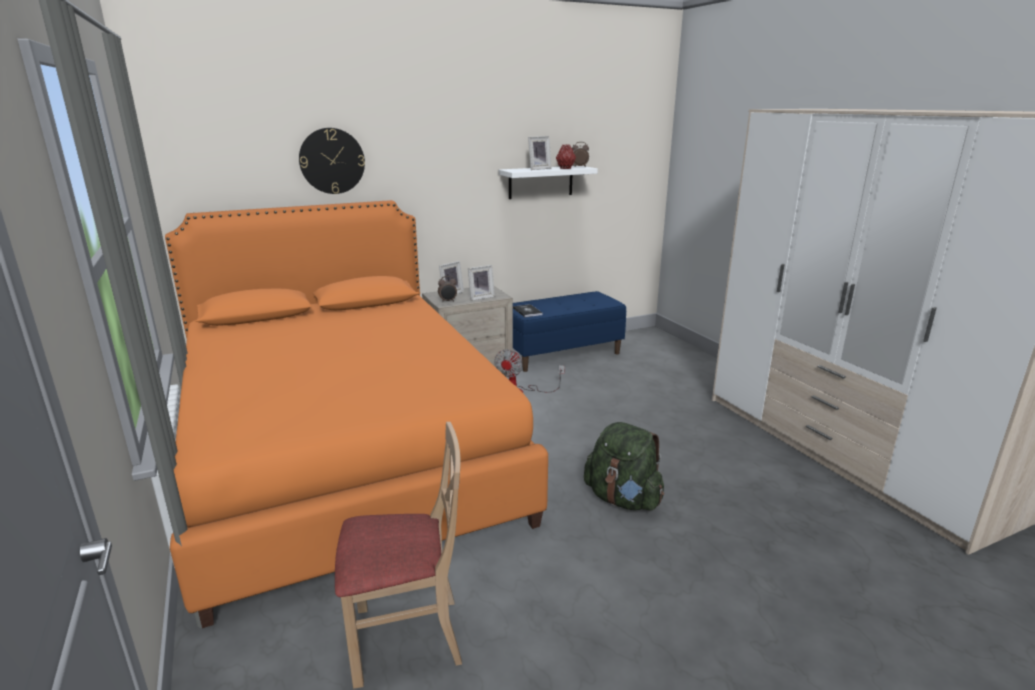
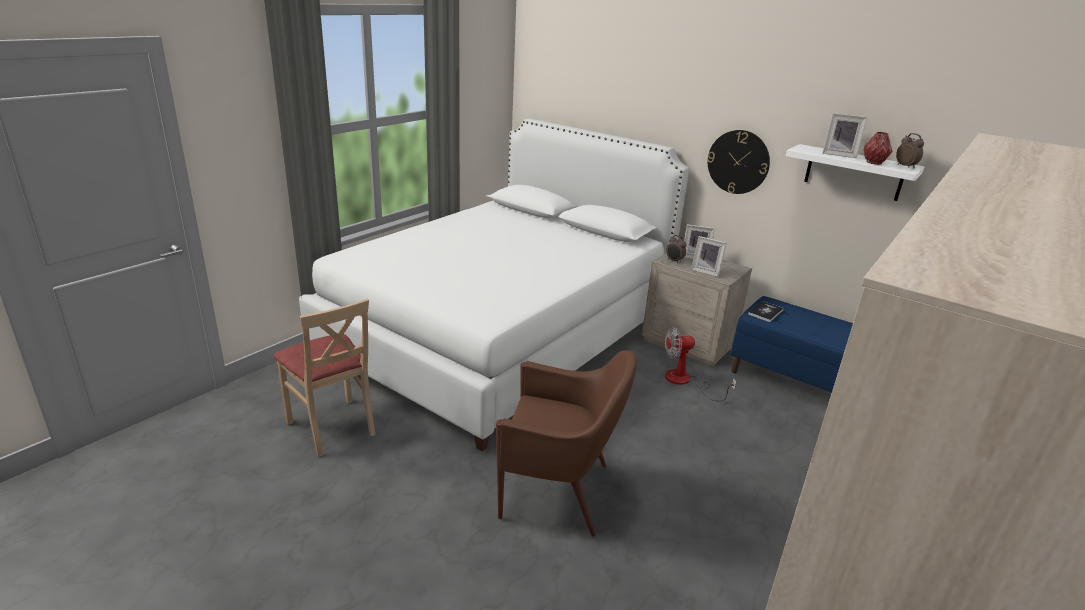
camera: 60 degrees right, 5 degrees up
orange bed [165,200,548,628] -> white bed [299,118,689,451]
wall clock [299,128,365,194] -> wall clock moved to [707,130,770,194]
green backpack [584,422,664,511] -> brown armchair [496,350,636,537]

